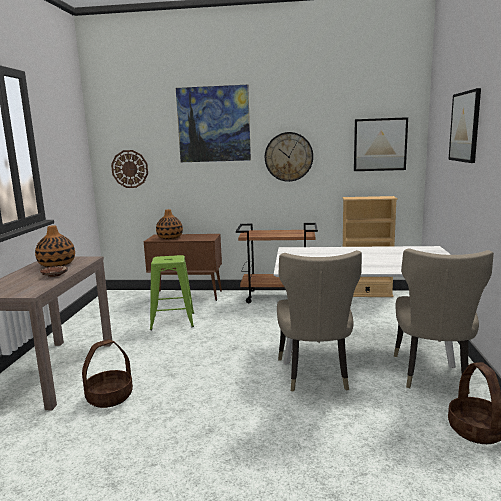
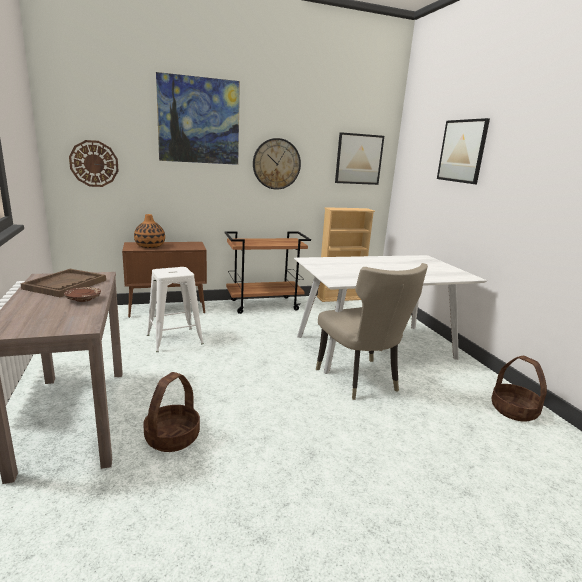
camera: 25 degrees left, 5 degrees up
vase [35,225,75,267] -> brown tray [20,269,106,297]
green stool [150,255,194,330] -> white stool [147,267,204,352]
beige chair [394,248,494,394] -> none

